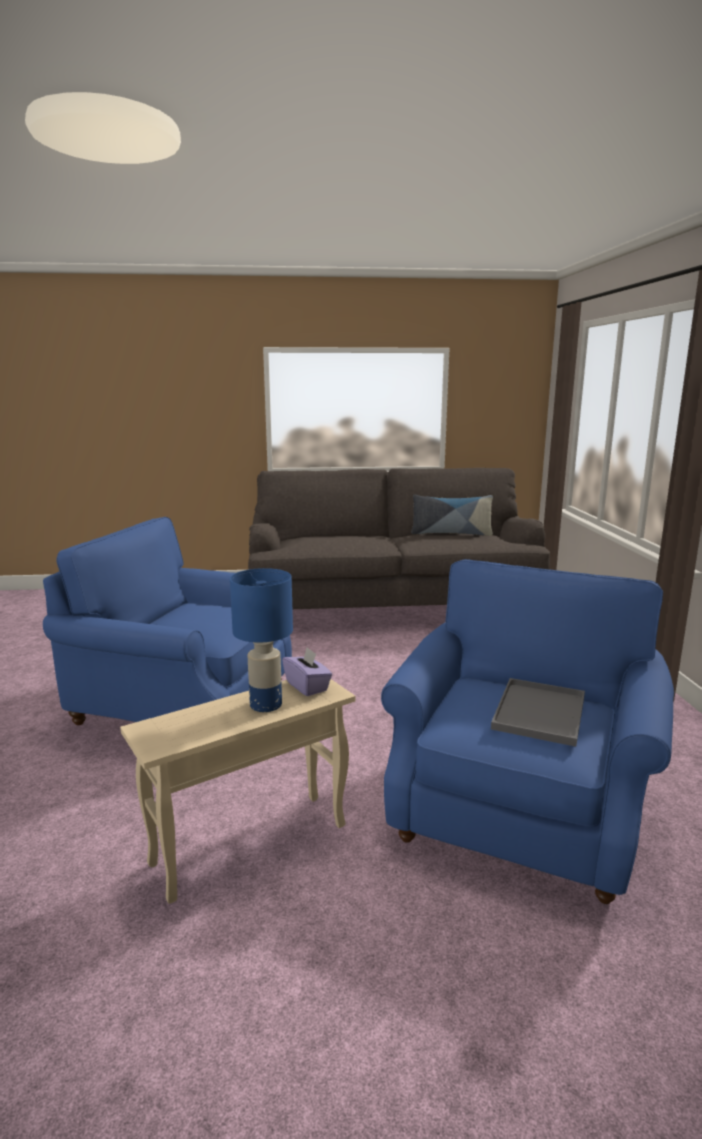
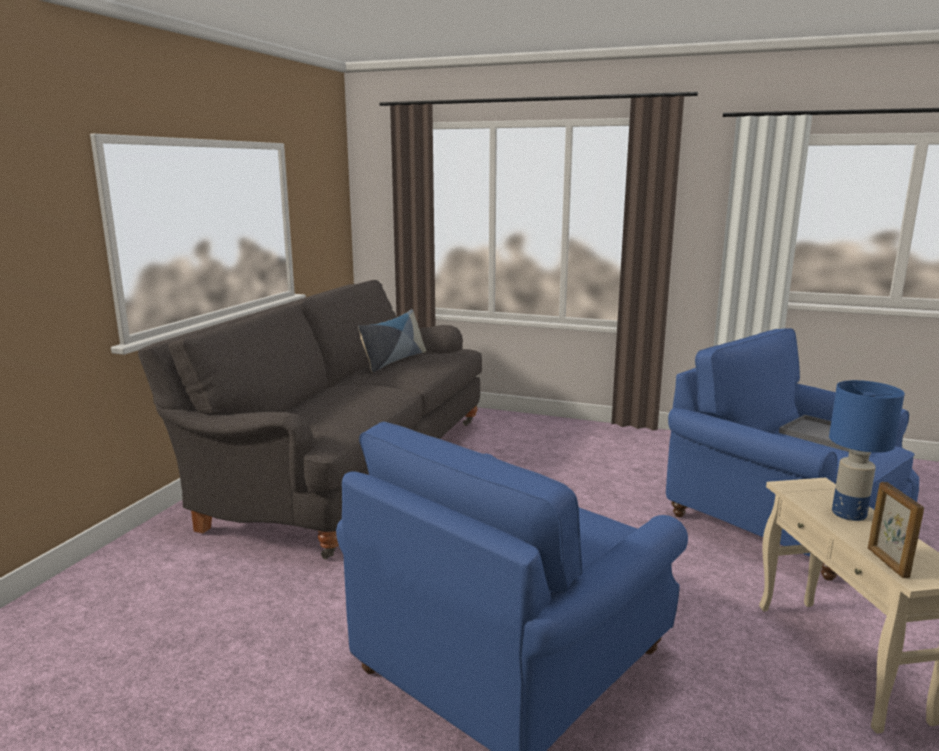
camera: 65 degrees left, 0 degrees up
purple tissue box [282,647,332,696] -> none
none -> picture frame [868,482,924,578]

